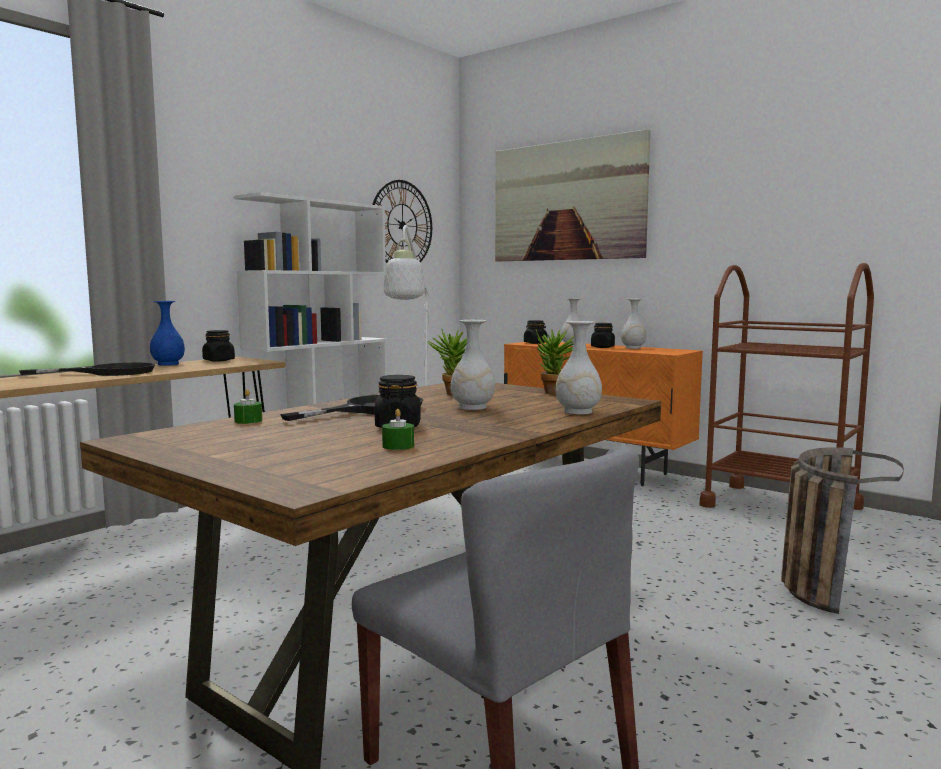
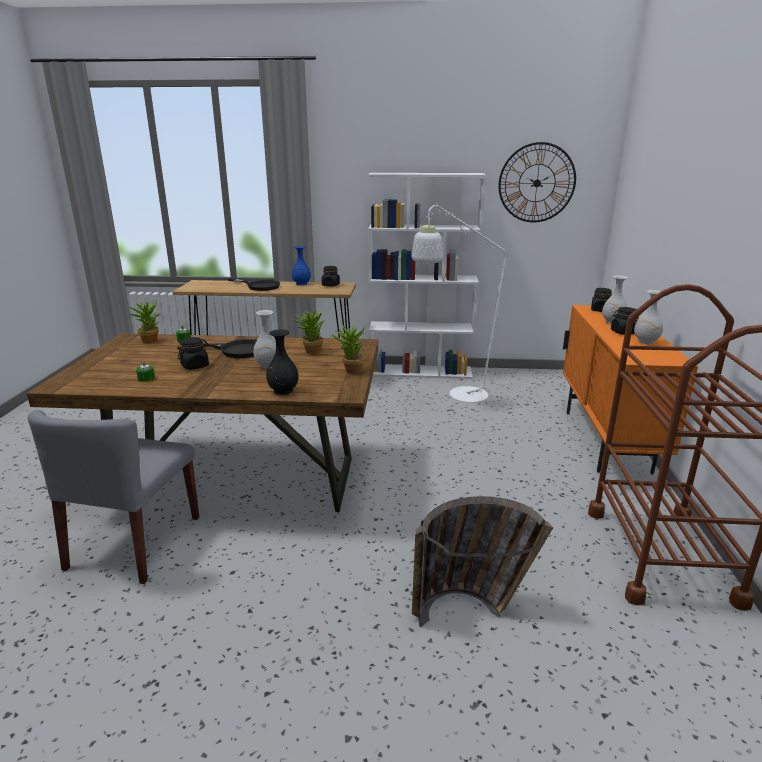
camera: 55 degrees right, 15 degrees up
picture [495,129,650,261] -> none
white vase [555,321,602,415] -> black vase [266,329,299,395]
none -> potted plant [129,302,160,344]

